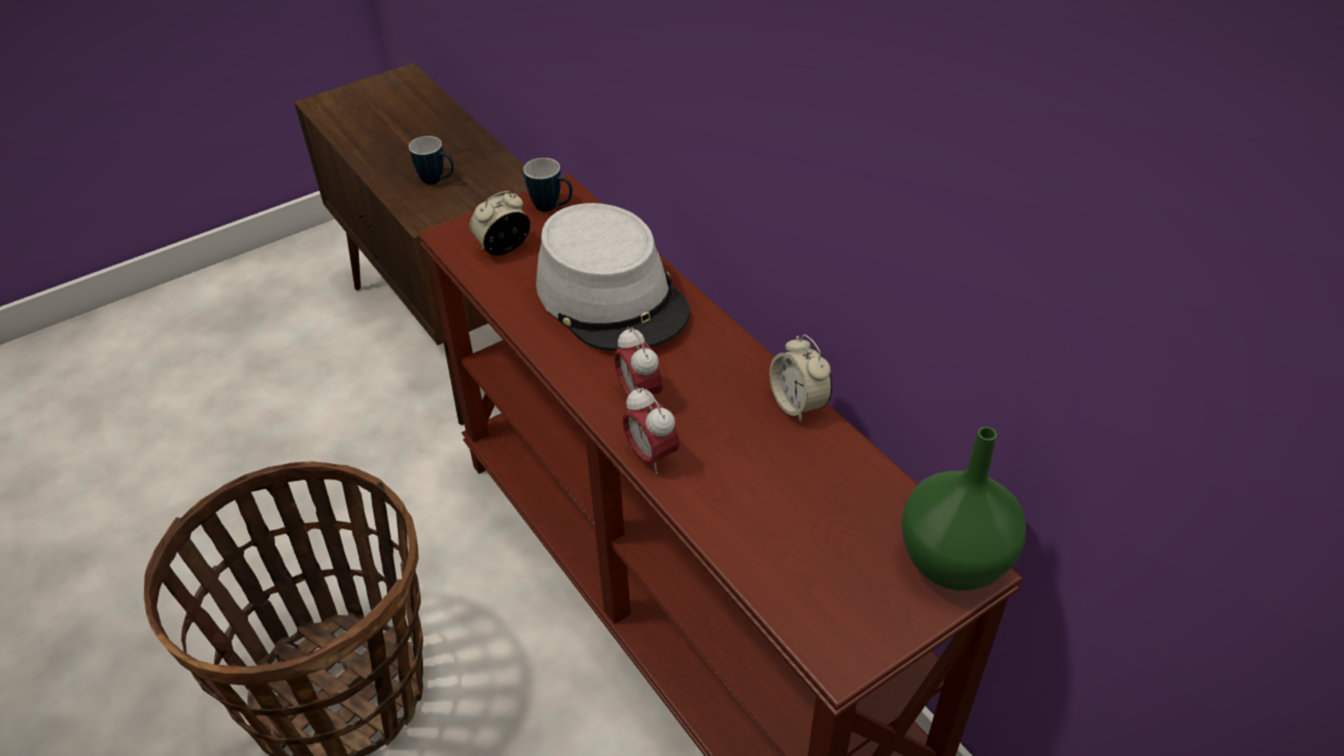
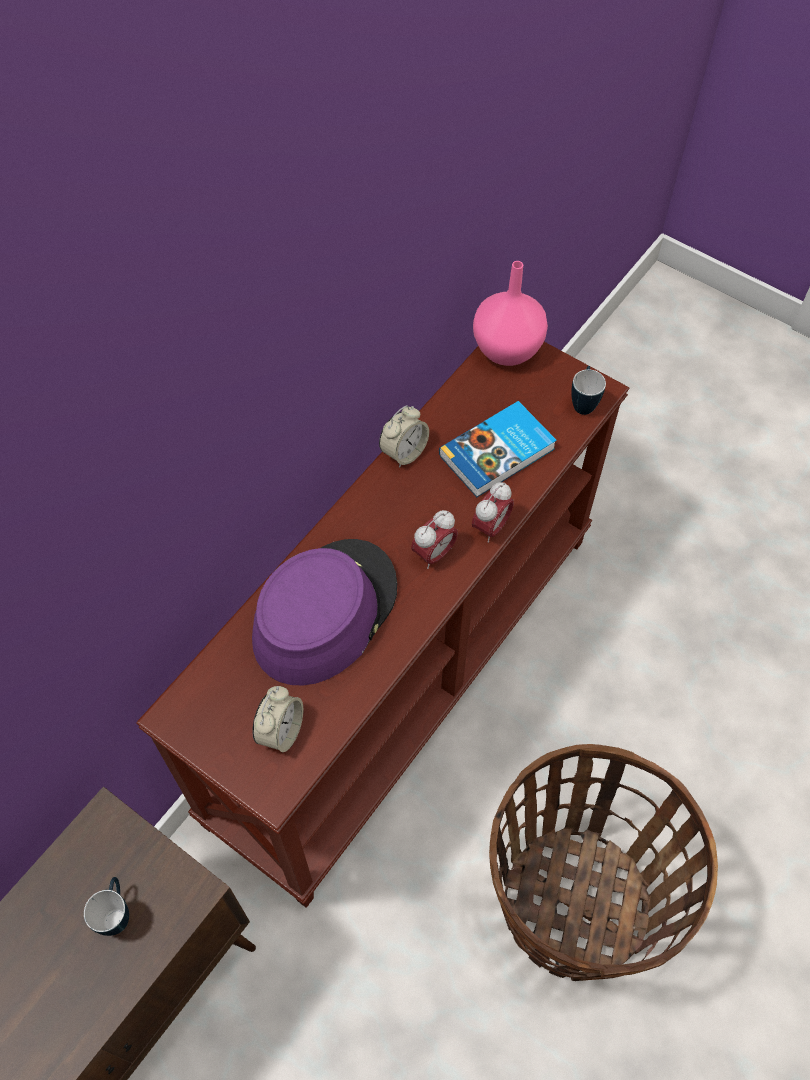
camera: 110 degrees left, 15 degrees up
alarm clock [469,191,530,255] -> alarm clock turned 105 degrees counterclockwise [252,686,303,752]
mug [523,158,573,212] -> mug moved to [571,366,606,415]
grey hat [536,203,690,351] -> purple hat [252,539,397,685]
green vase [901,427,1026,591] -> pink vase [473,261,548,366]
none -> book [439,401,557,497]

